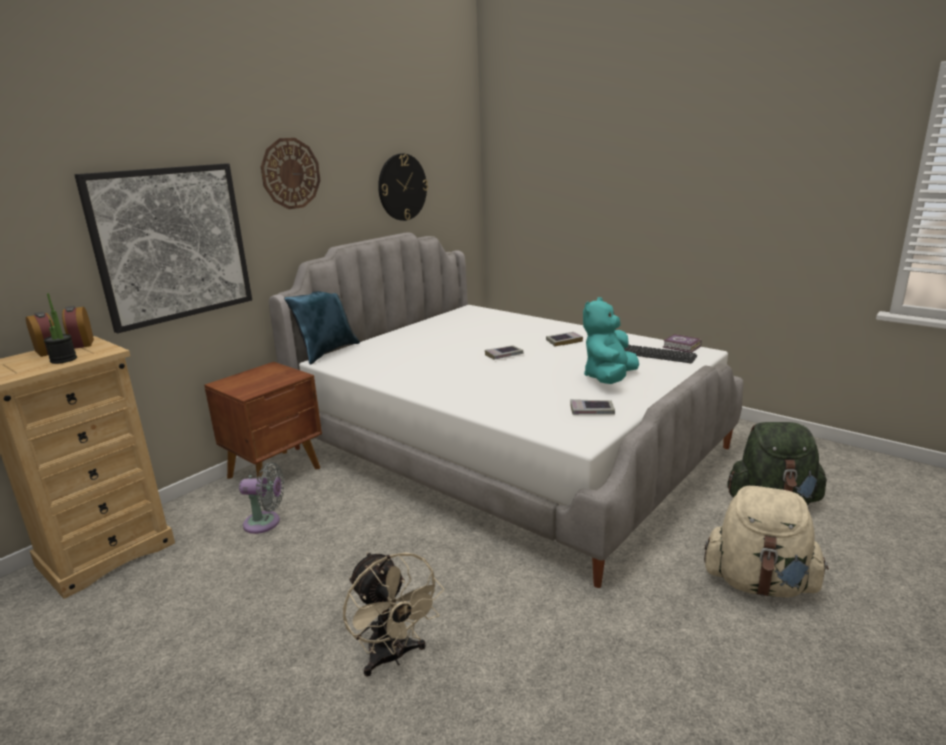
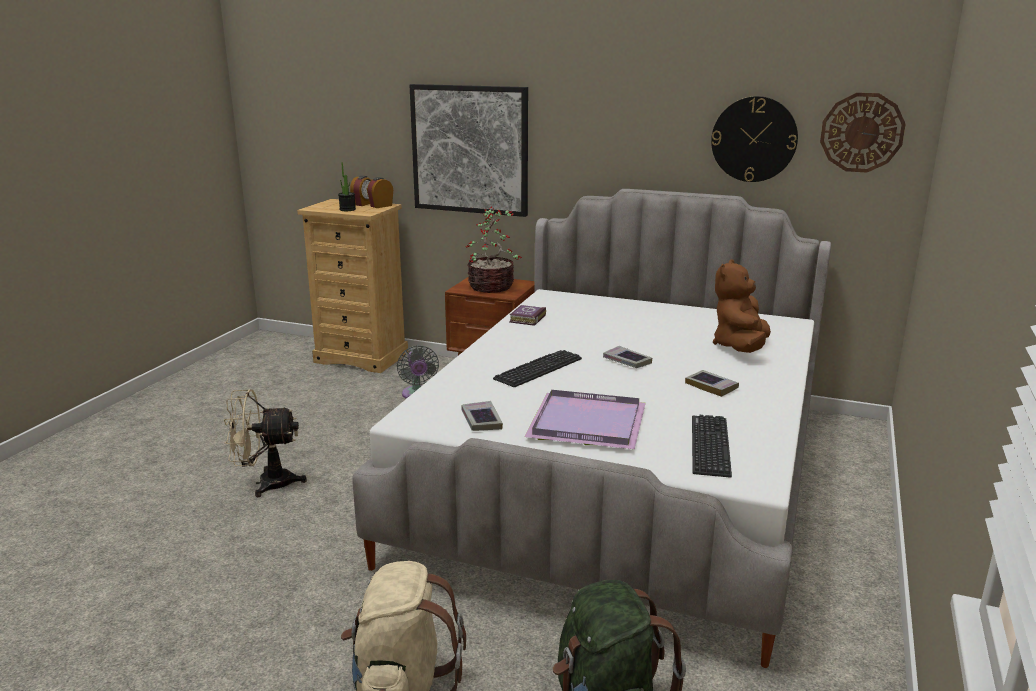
camera: 70 degrees right, 0 degrees up
wall clock [261,138,320,209] -> wall clock moved to [820,93,906,172]
blue pillow [284,291,360,365] -> none
beige fan [343,552,444,677] -> beige fan turned 45 degrees clockwise [224,390,307,497]
turquoise plush toy [583,297,639,384] -> purple tray [524,390,646,449]
book [662,334,702,353] -> book moved to [509,305,546,326]
none -> potted plant [466,207,522,293]
none -> keyboard [493,350,582,387]
none -> brown plush toy [713,259,771,353]

